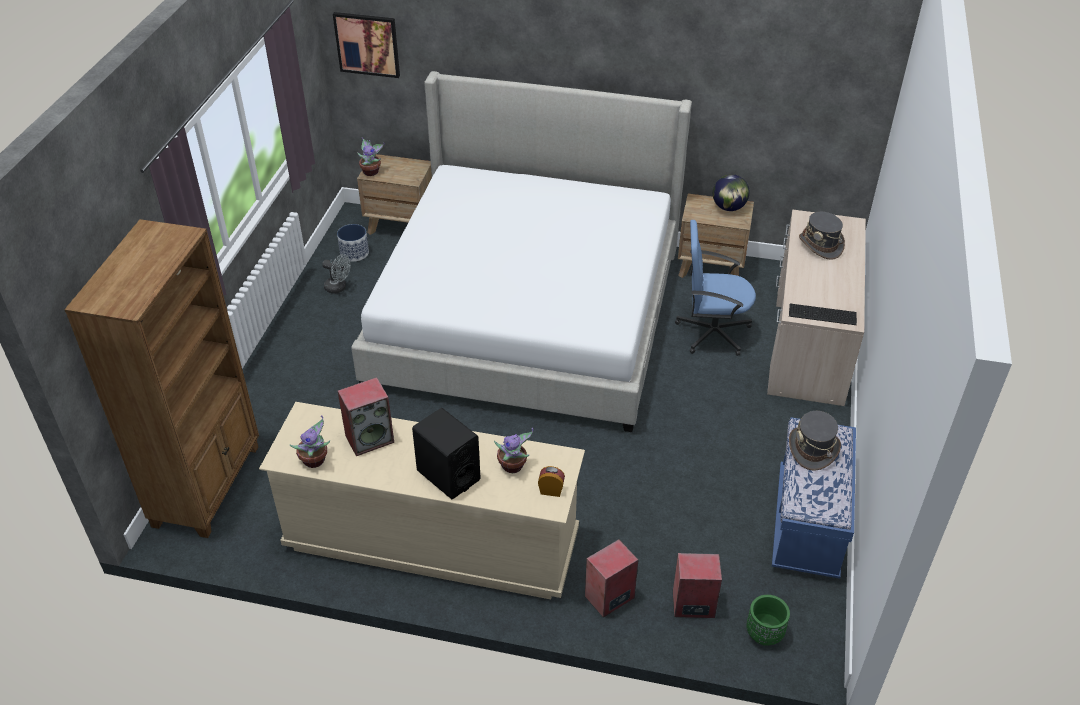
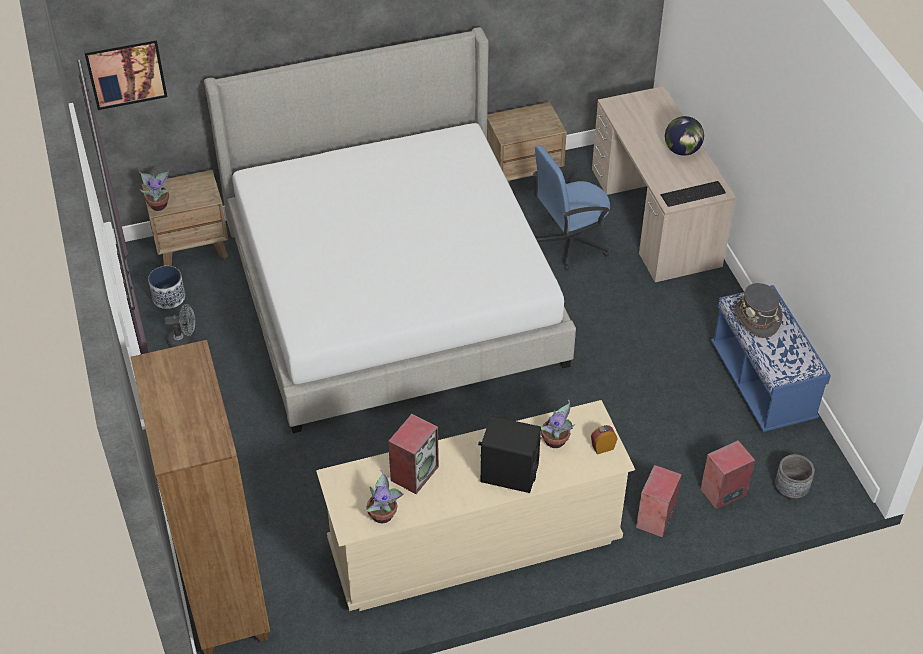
camera: 30 degrees left, 5 degrees up
globe [713,174,750,211] -> globe moved to [665,116,704,156]
green planter [746,595,790,646] -> grey planter [775,454,815,500]
grey hat [799,212,845,260] -> none

